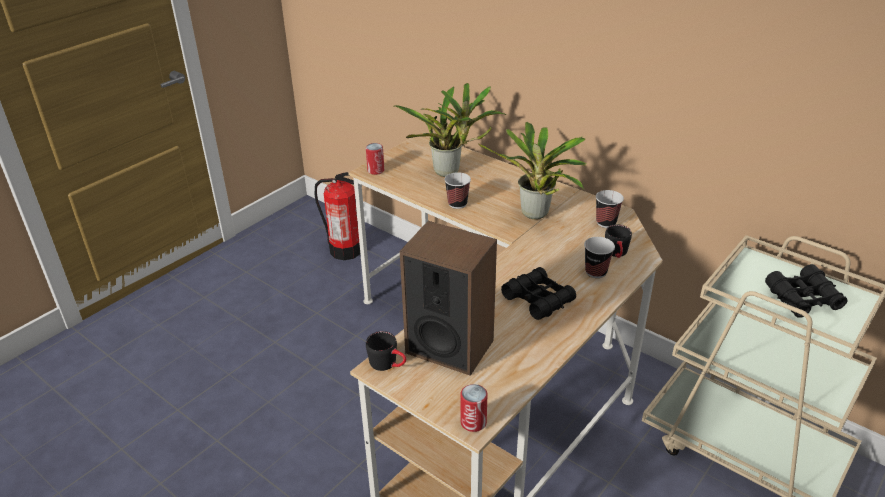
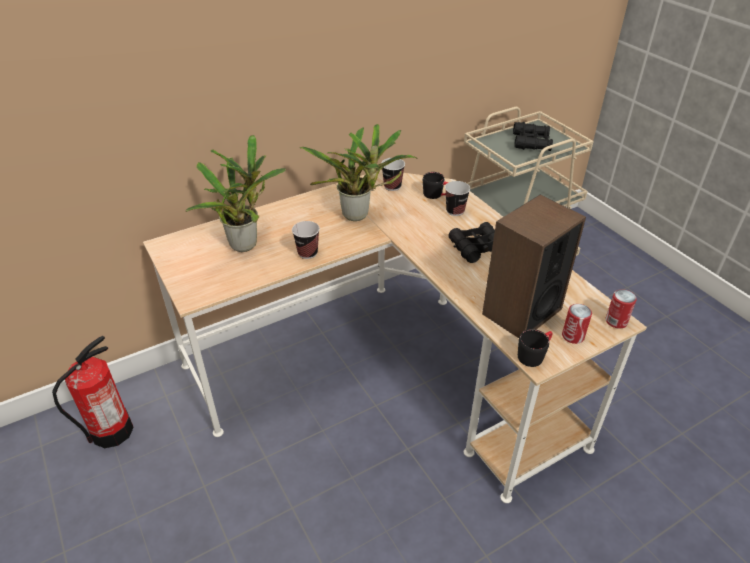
camera: 70 degrees left, 5 degrees up
can [366,143,384,175] -> can moved to [562,304,592,344]

